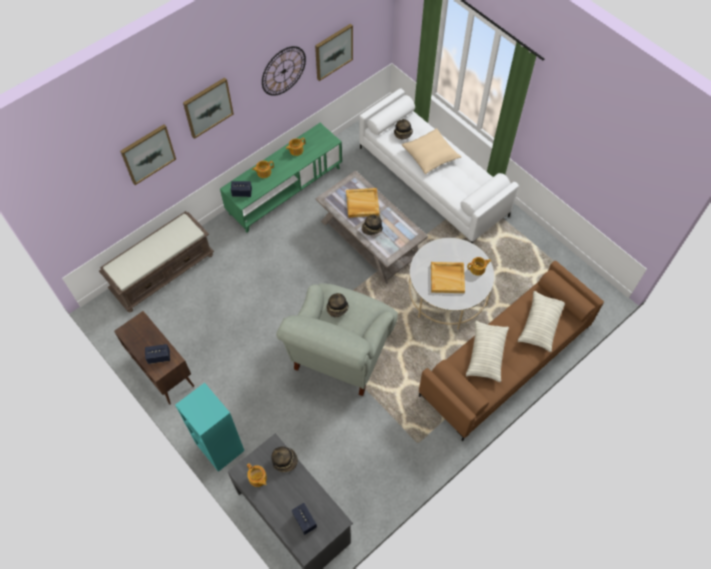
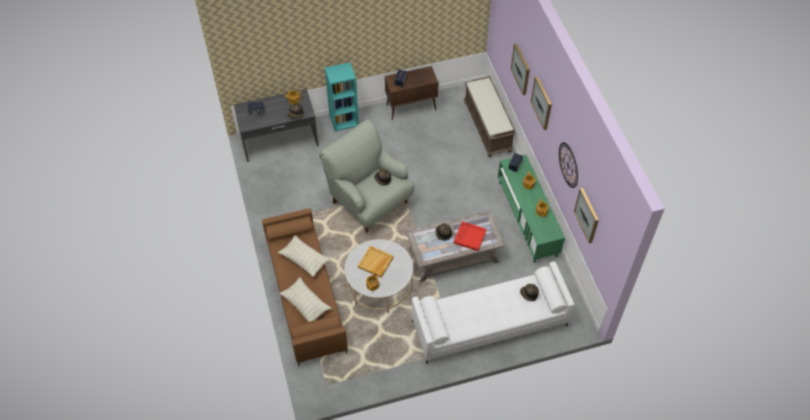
camera: 115 degrees right, 5 degrees down
beige tray [346,188,380,218] -> red tray [454,221,487,251]
beige pillow [401,128,461,174] -> none

